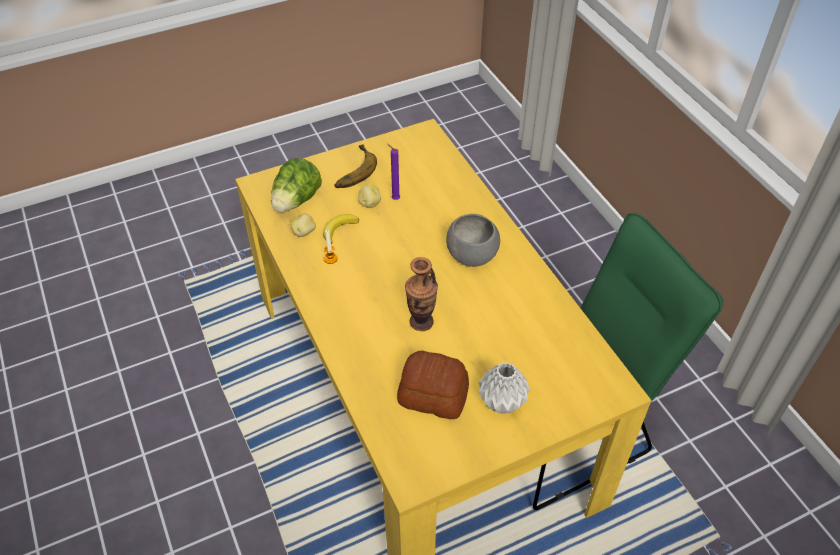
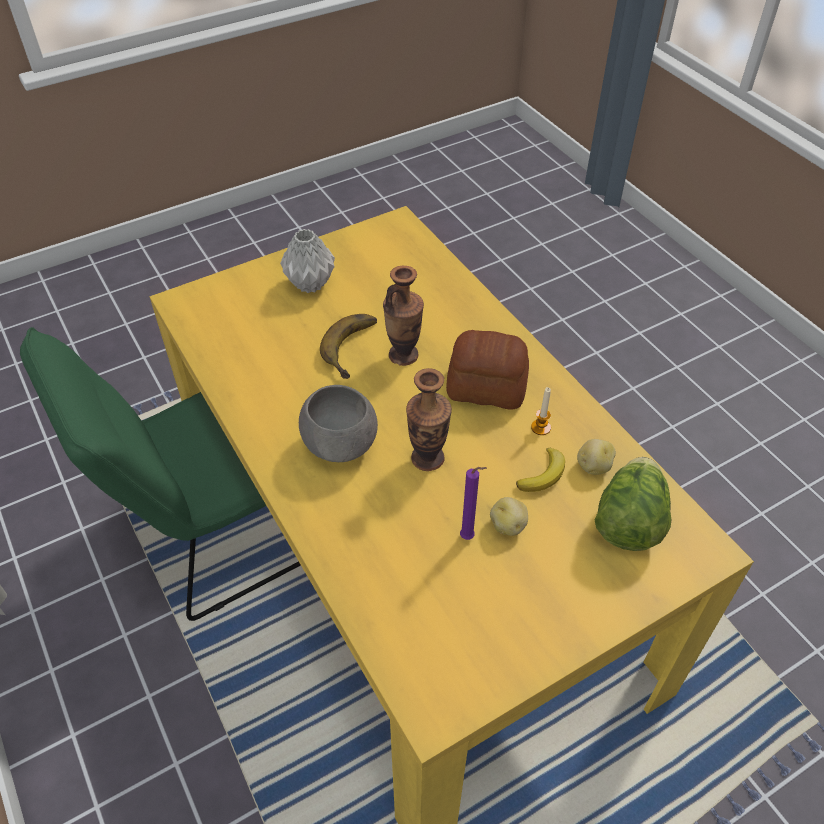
camera: 175 degrees right, 0 degrees up
banana [334,145,377,188] -> banana moved to [320,314,377,379]
bread [397,351,469,419] -> bread moved to [446,330,529,410]
none -> vase [406,368,452,471]

